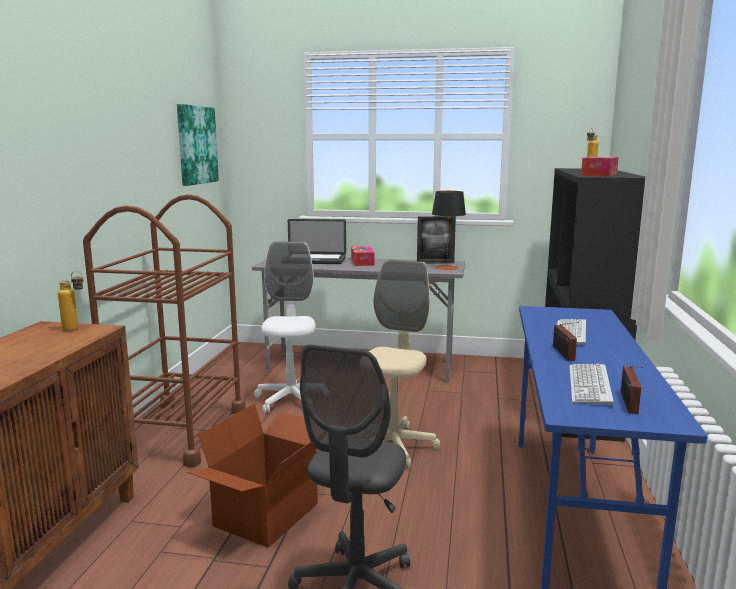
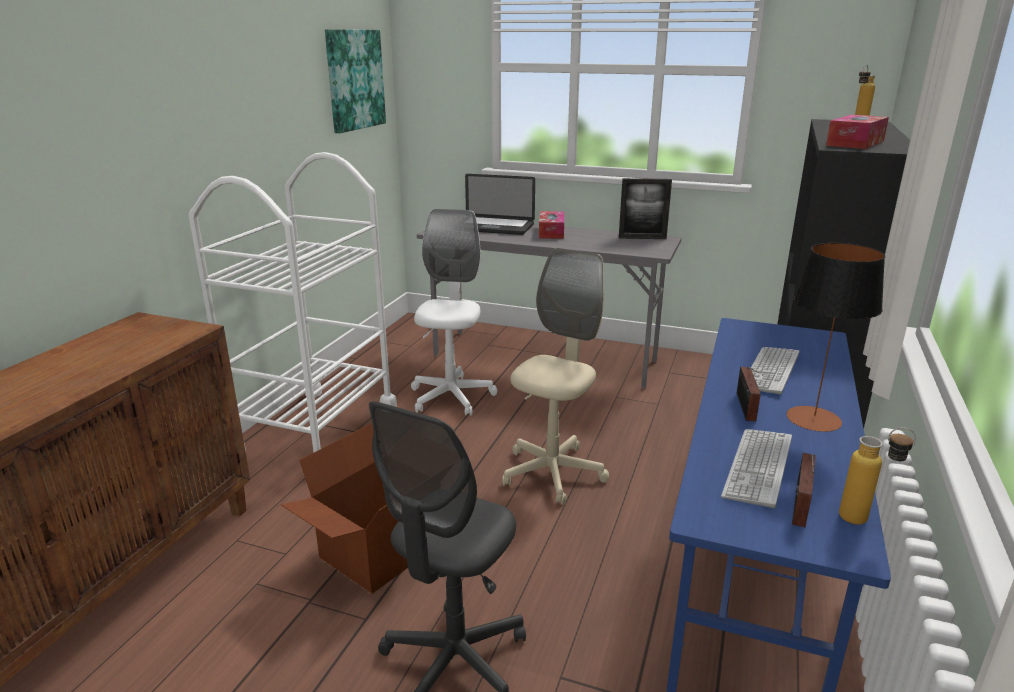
camera: 10 degrees right, 10 degrees up
bottle [58,271,83,331] -> bottle moved to [839,427,916,525]
brown cart [83,194,246,467] -> white cart [189,152,397,452]
table lamp [432,191,466,270] -> table lamp moved to [786,243,885,432]

